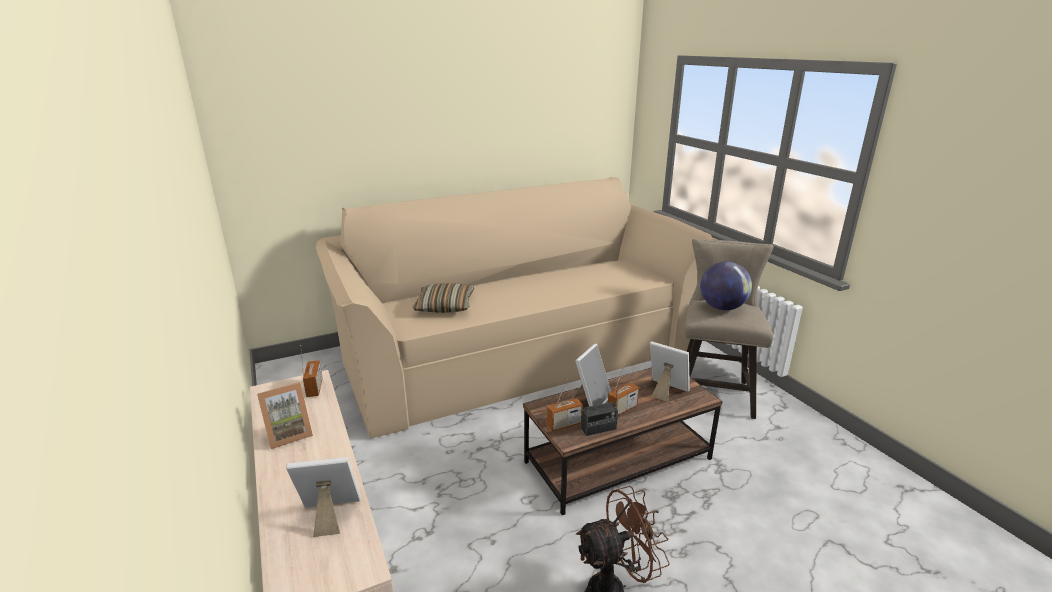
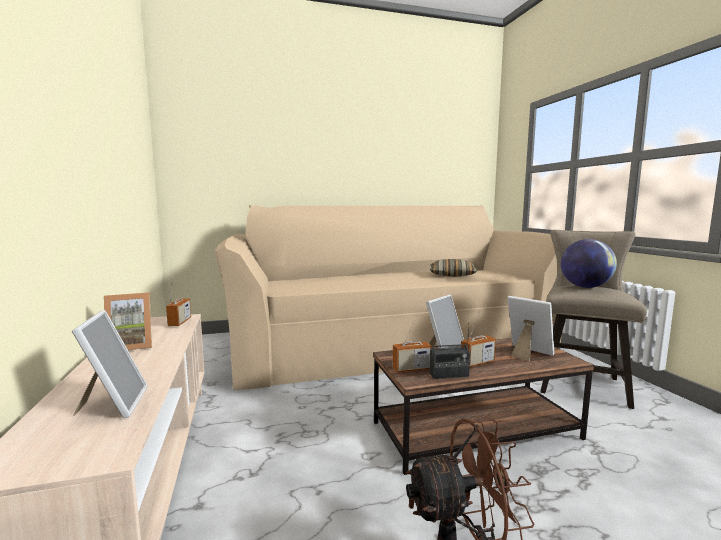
camera: 10 degrees right, 15 degrees down
picture frame [286,457,361,537] -> picture frame turned 75 degrees clockwise [72,310,148,418]
pillow [413,283,474,313] -> pillow moved to [430,259,478,277]

